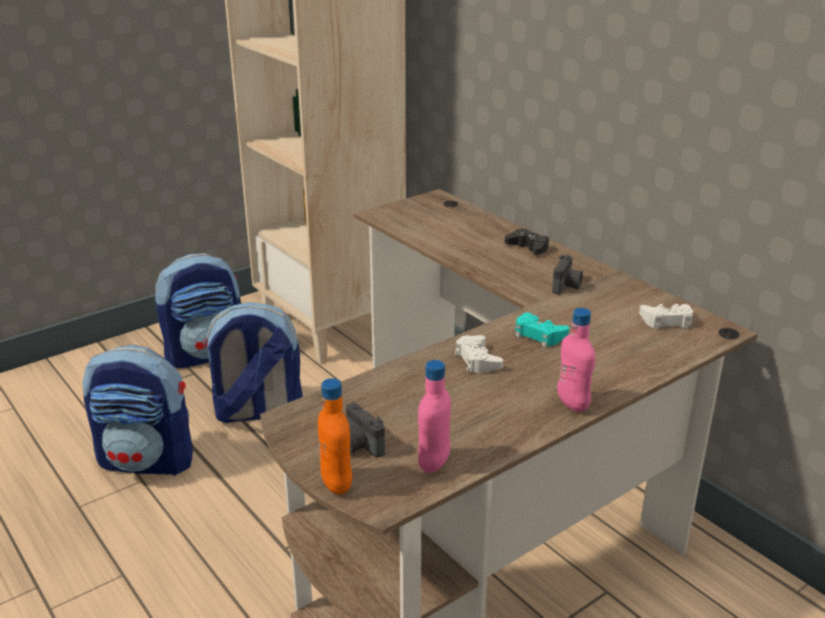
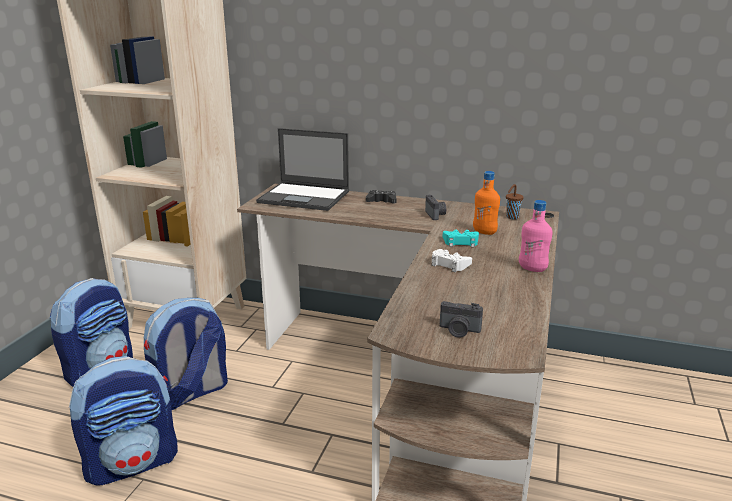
camera: 35 degrees left, 5 degrees down
orange bottle [318,378,352,495] -> orange bottle moved to [473,171,500,235]
pink bottle [418,360,451,473] -> none
white game controller [639,304,693,330] -> brown cup [506,184,524,219]
none -> laptop [256,128,349,211]

